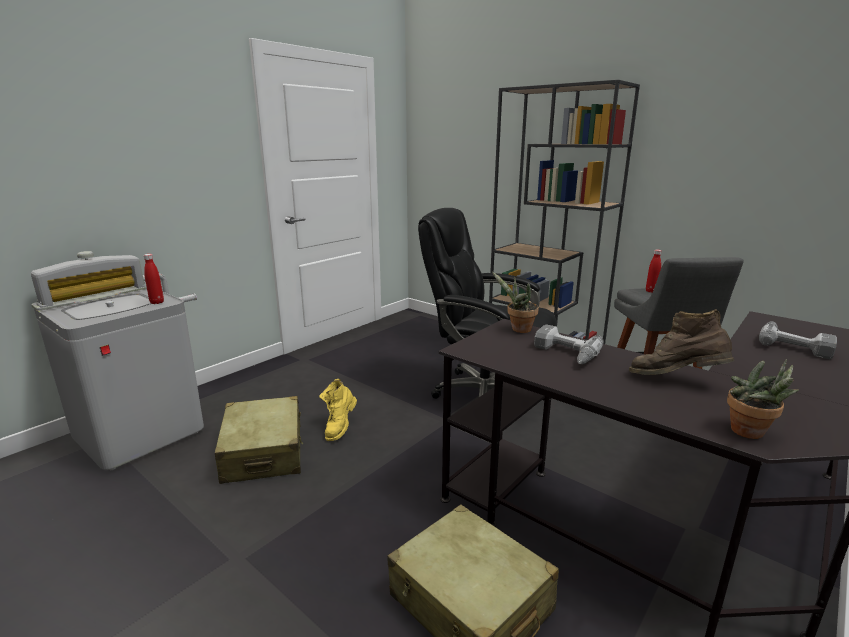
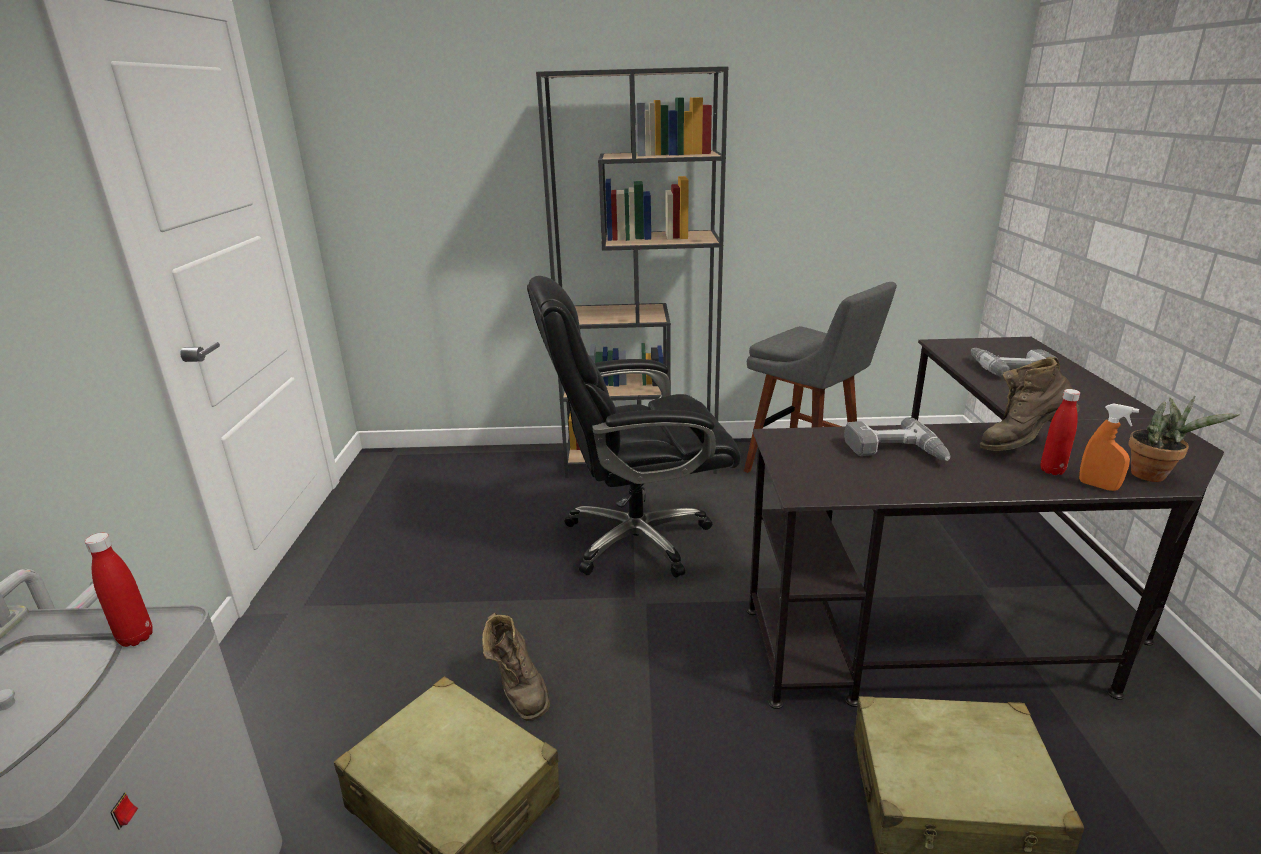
camera: 40 degrees left, 5 degrees up
yellow boot [319,379,357,441] -> brown boot [482,613,550,721]
potted plant [492,272,539,333] -> none
red bottle [646,250,662,293] -> red bottle moved to [1041,389,1080,475]
none -> orange spray bottle [1079,403,1139,491]

